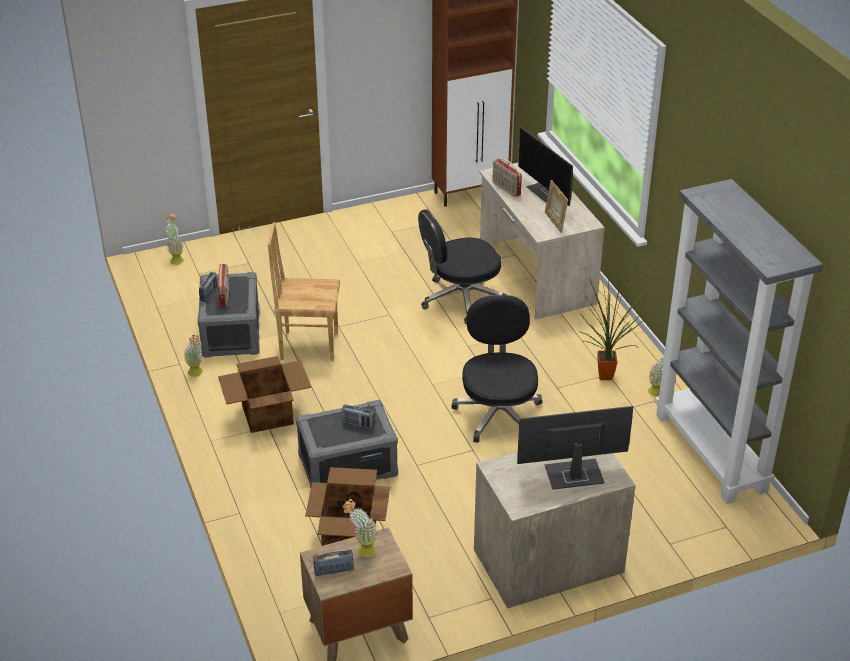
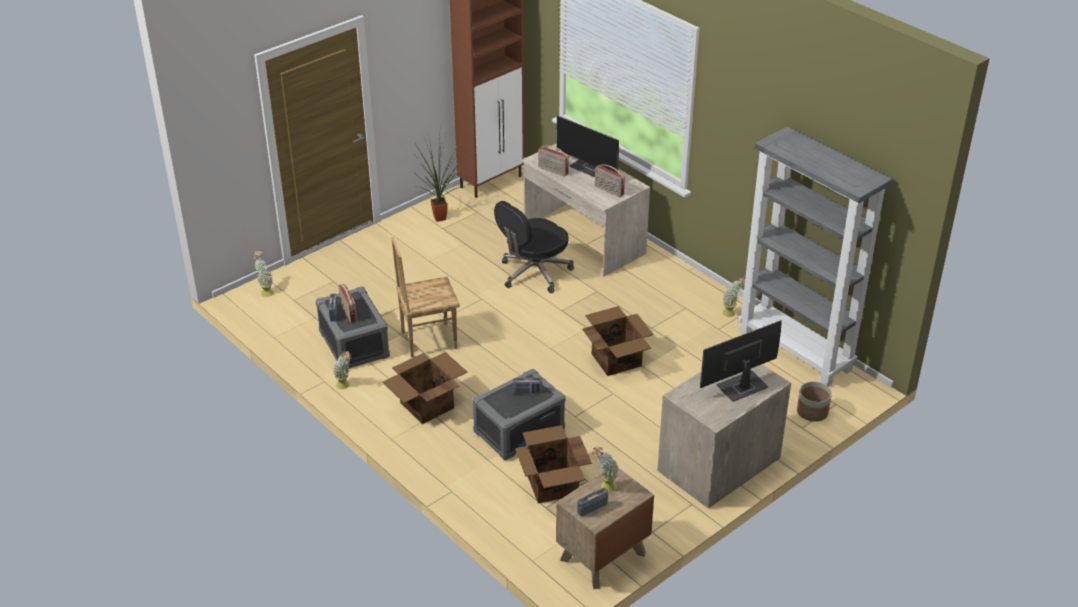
camera: 20 degrees left, 0 degrees up
black office chair [451,295,542,443] -> cardboard box [582,306,654,376]
picture frame [545,180,568,233] -> radio [595,165,625,197]
potted plant [580,262,644,380] -> potted plant moved to [413,134,462,222]
none -> planter [797,381,832,422]

